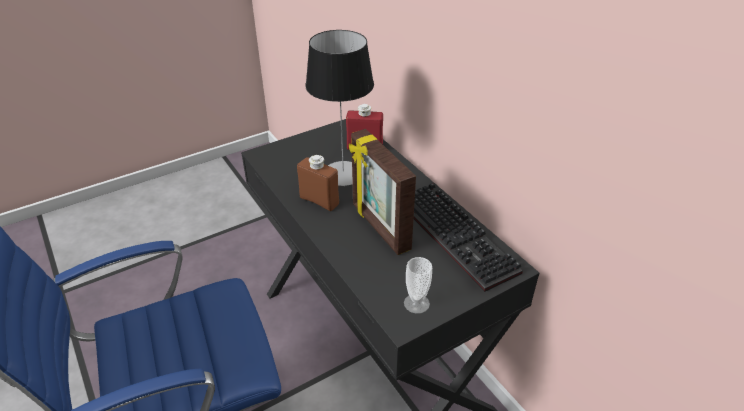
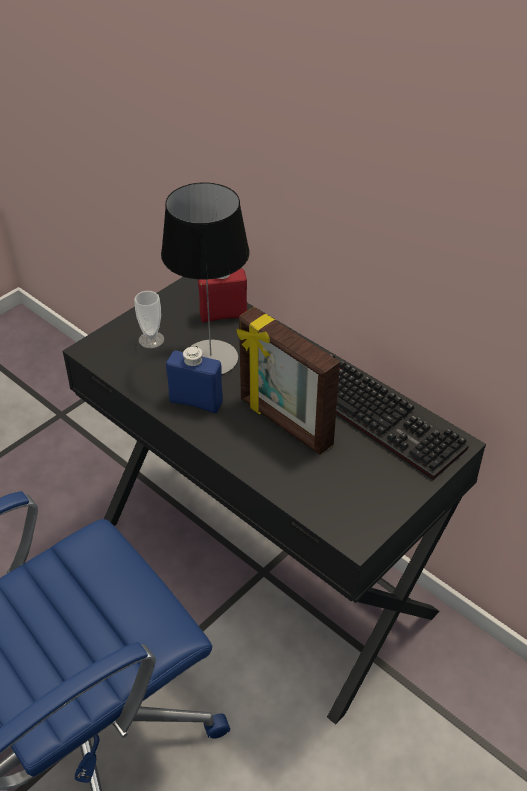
camera: 15 degrees left, 5 degrees up
brown bottle [297,155,339,211] -> blue bottle [166,346,223,413]
cup [404,257,432,314] -> cup moved to [134,291,164,348]

